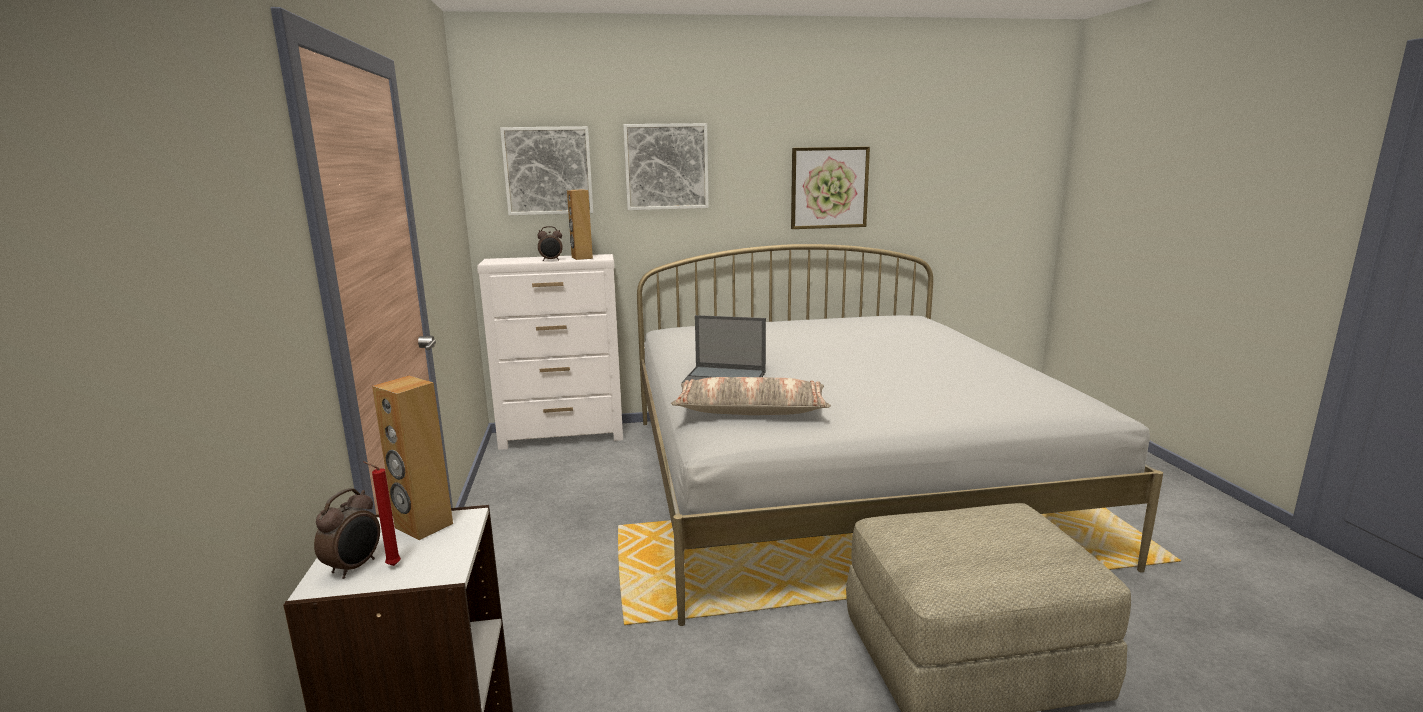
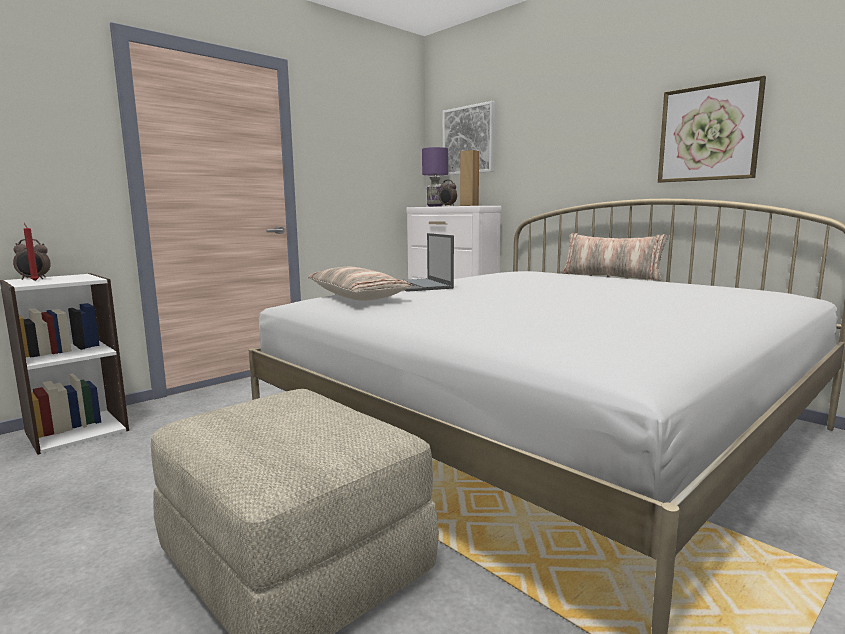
camera: 55 degrees right, 5 degrees down
brown speaker [372,376,453,540] -> none
picture [623,123,709,210] -> none
none -> purple table lamp [422,147,448,207]
none -> pillow [561,233,668,281]

